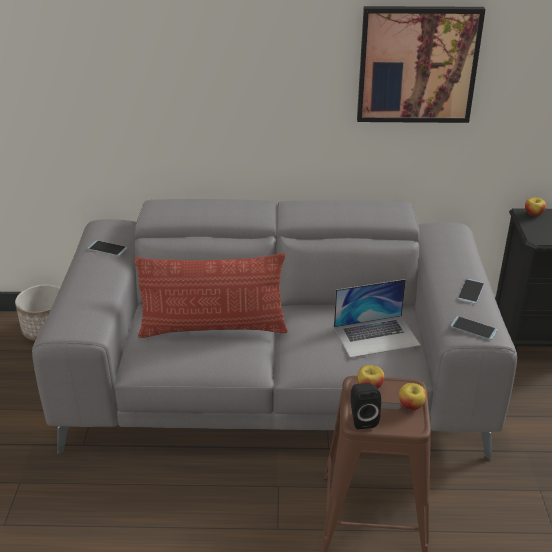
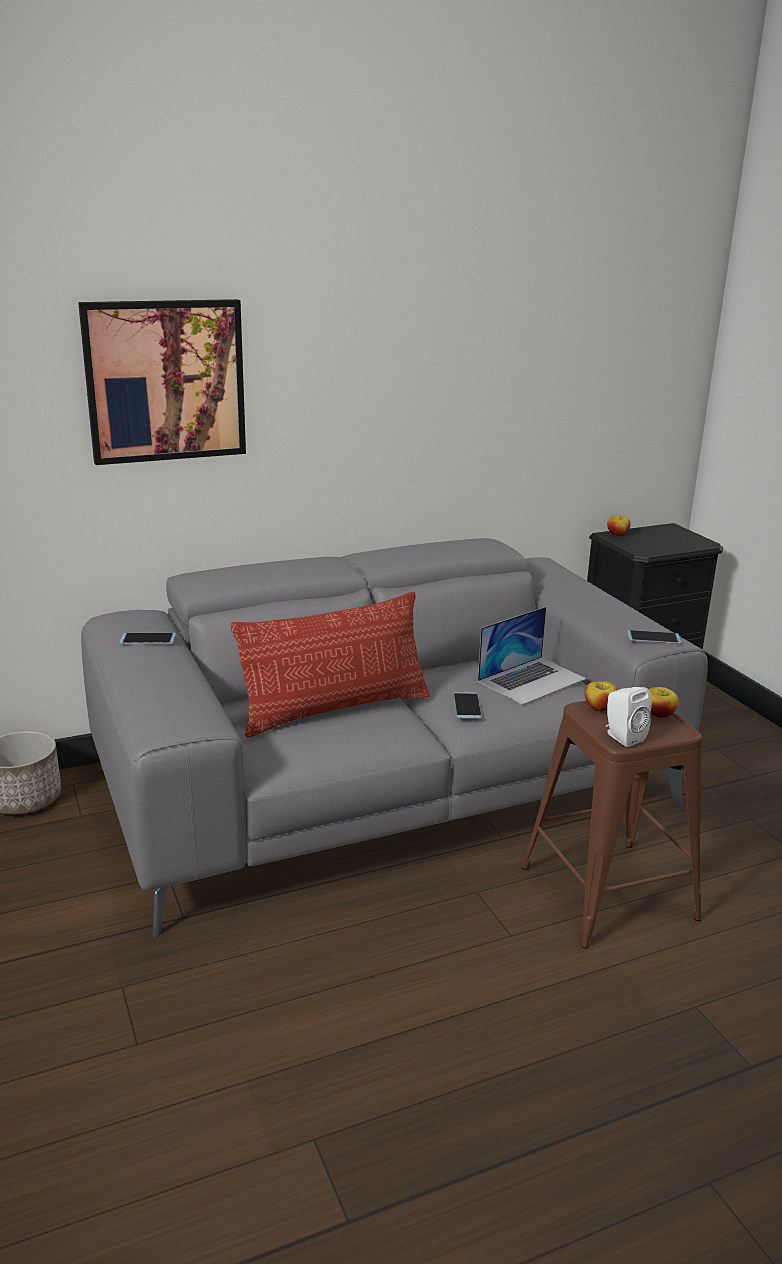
camera: 25 degrees left, 10 degrees down
black speaker [351,383,381,429] -> white speaker [606,687,652,747]
picture [357,6,485,123] -> picture moved to [78,299,246,465]
phone [457,278,484,304] -> phone moved to [453,692,482,719]

